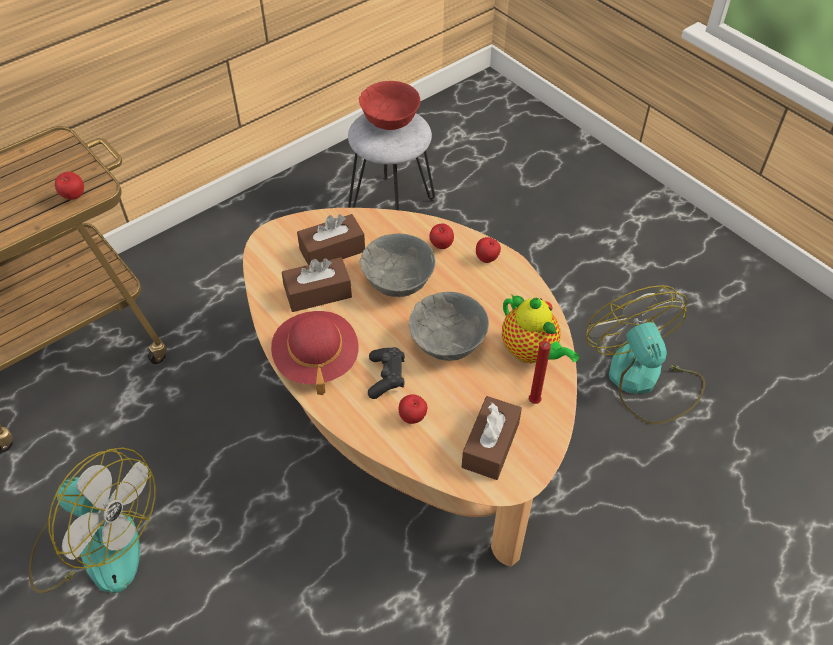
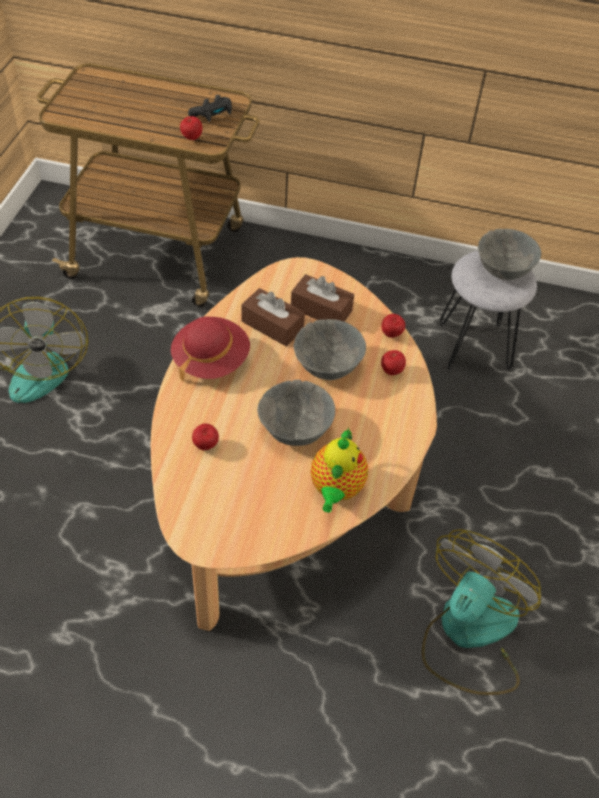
camera: 50 degrees right, 0 degrees up
red bowl [359,81,420,130] -> grey bowl [478,229,541,280]
black game controller [368,347,405,399] -> black game controller moved to [188,95,232,122]
brown tissue box [462,396,522,480] -> none
apple [476,237,501,263] -> apple moved to [382,314,405,338]
red candle [529,341,551,404] -> none

